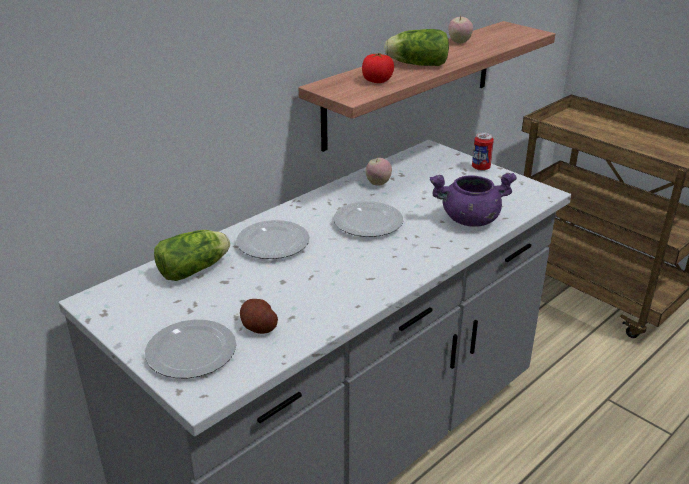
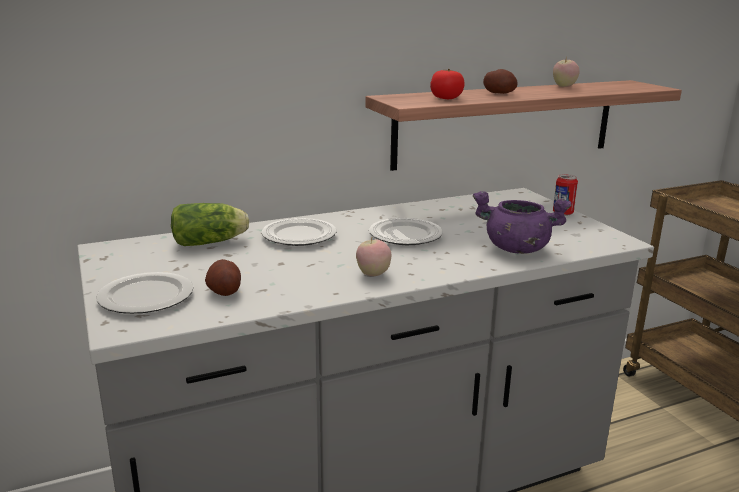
camera: 20 degrees right, 10 degrees down
apple [365,156,392,186] -> apple moved to [356,238,391,276]
lettuce [384,29,449,66] -> potato [483,69,518,94]

